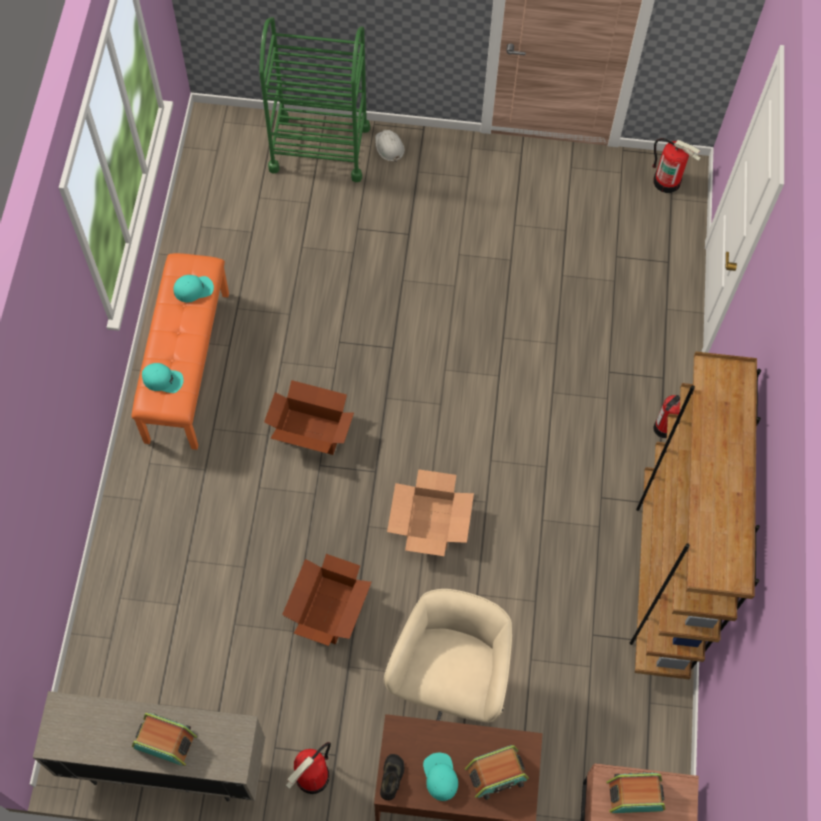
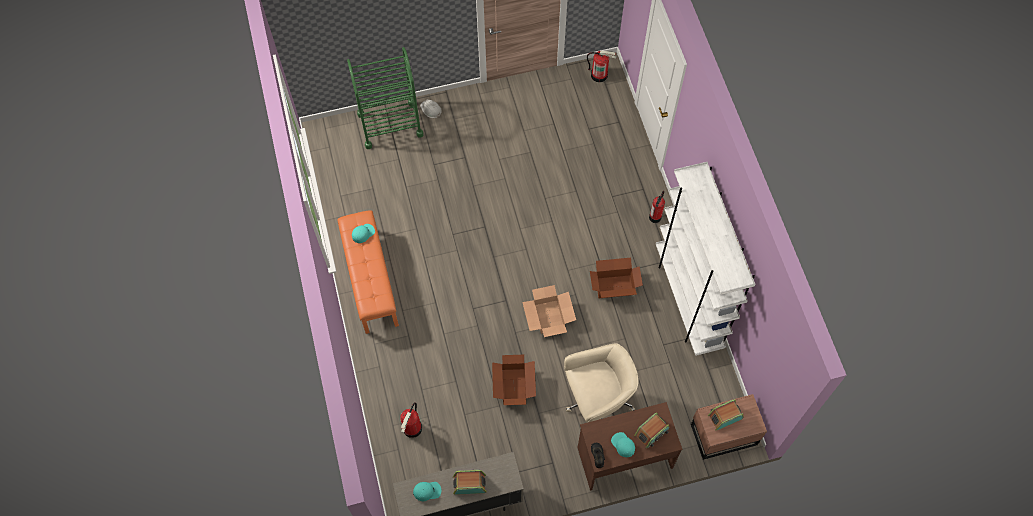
camera: 20 degrees left, 0 degrees up
turquoise cap [142,363,184,393] -> turquoise cap moved to [413,482,441,501]
cardboard box [264,380,354,455] -> cardboard box moved to [590,258,643,298]
fire extinguisher [286,742,331,794] -> fire extinguisher moved to [400,402,422,438]
beige office chair [384,589,512,723] -> beige office chair turned 75 degrees clockwise [564,343,639,423]
brown bookcase [630,352,761,679] -> white bookcase [656,162,755,356]

